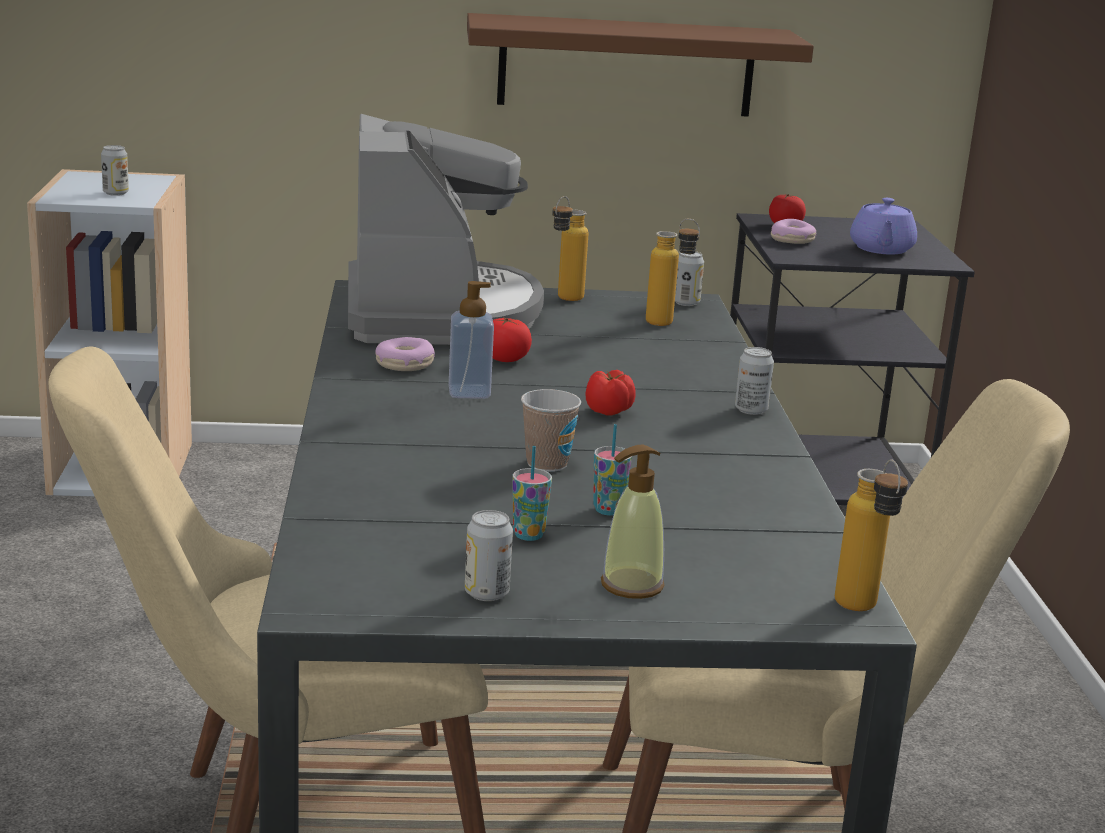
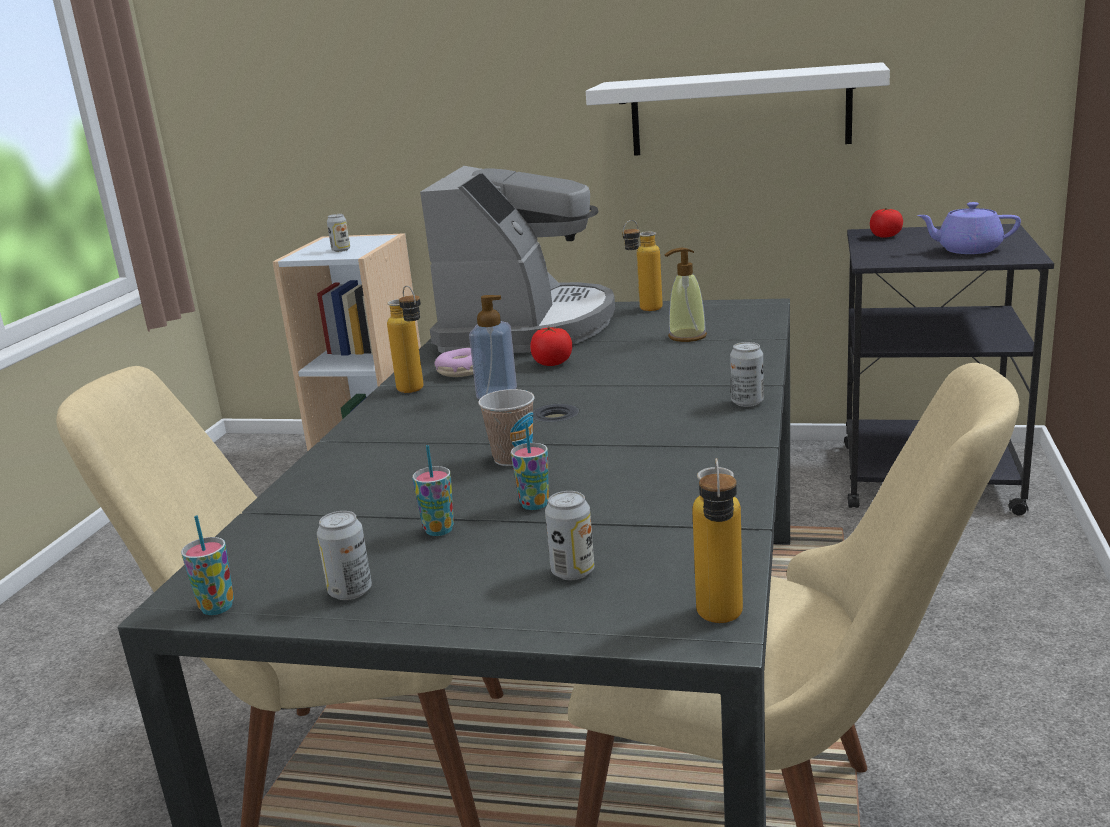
camera: 20 degrees right, 0 degrees up
brown shelf [467,13,814,117] -> white shelf [586,62,890,156]
tomato [585,370,636,416] -> none
soap dispenser [601,445,665,599] -> soap dispenser moved to [664,248,707,342]
bottle [646,218,700,326] -> bottle moved to [387,285,423,393]
can [675,251,704,306] -> can moved to [545,491,594,580]
donut [771,219,817,244] -> none
purple teapot [850,198,917,254] -> purple teapot turned 75 degrees clockwise [917,202,1021,254]
none -> cup [181,515,234,615]

